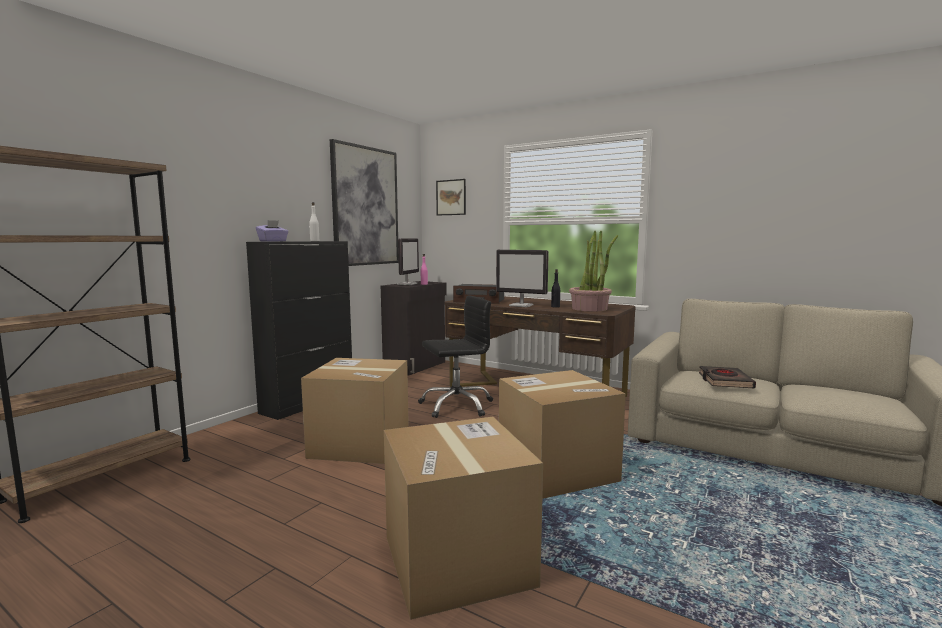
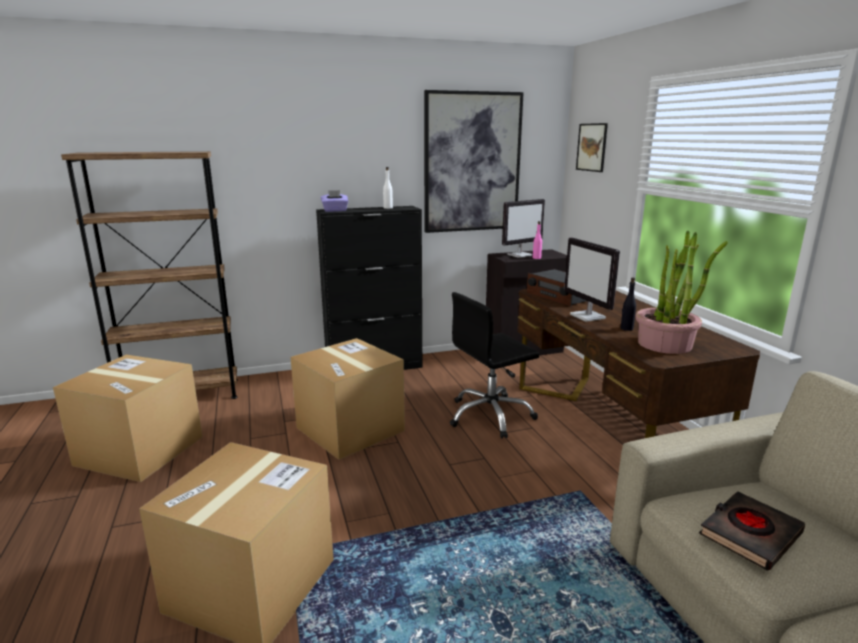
camera: 40 degrees right, 10 degrees up
black office chair [418,295,493,418] -> black office chair turned 135 degrees clockwise [450,292,540,439]
cardboard box [499,370,626,499] -> cardboard box moved to [53,355,203,482]

